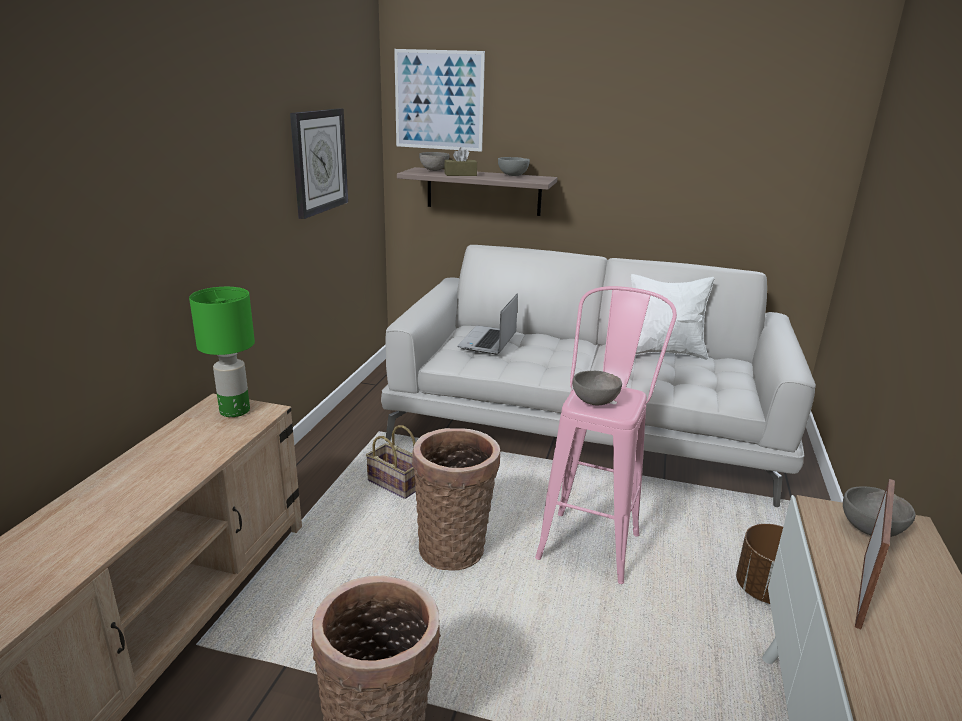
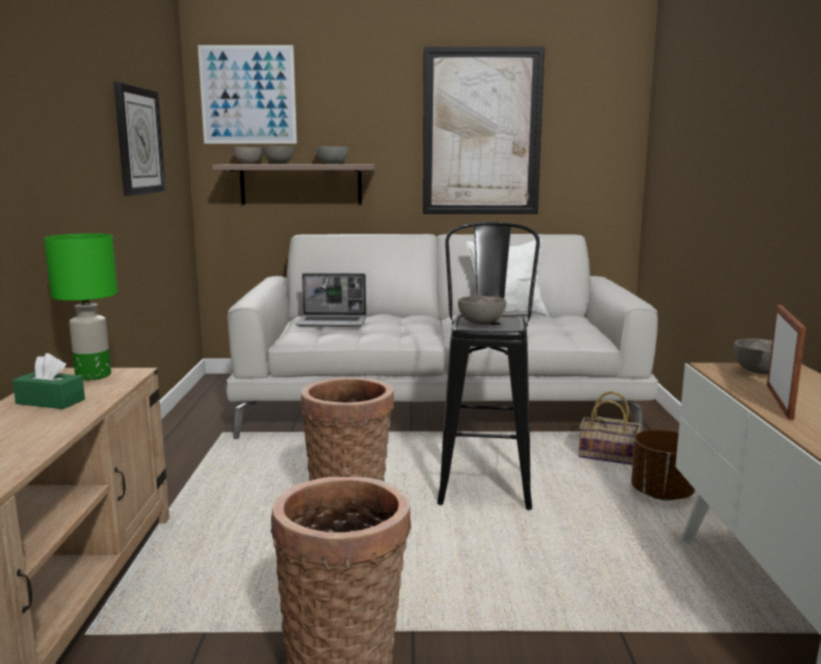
camera: 15 degrees left, 10 degrees down
basket [366,425,416,499] -> basket moved to [579,391,641,465]
brown tissue box [444,147,477,176] -> grey bowl [263,146,295,164]
laptop [457,293,518,354] -> laptop turned 90 degrees counterclockwise [296,273,366,327]
pink stool [535,286,677,584] -> black stool [437,222,540,510]
none -> green tissue box [13,353,85,409]
none -> picture [423,47,545,214]

